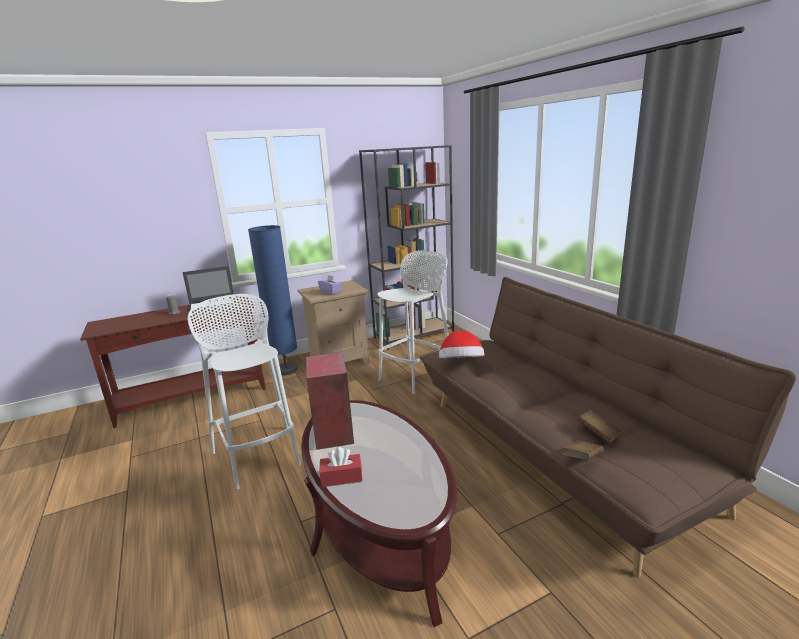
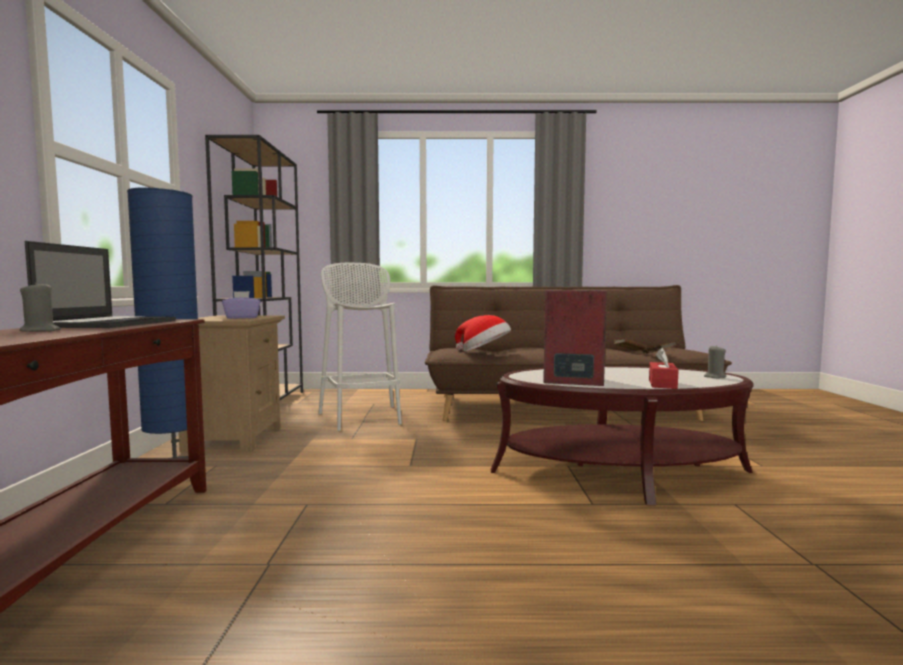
camera: 65 degrees left, 15 degrees down
white stool [188,294,301,490] -> none
none -> grey candle [704,345,726,378]

